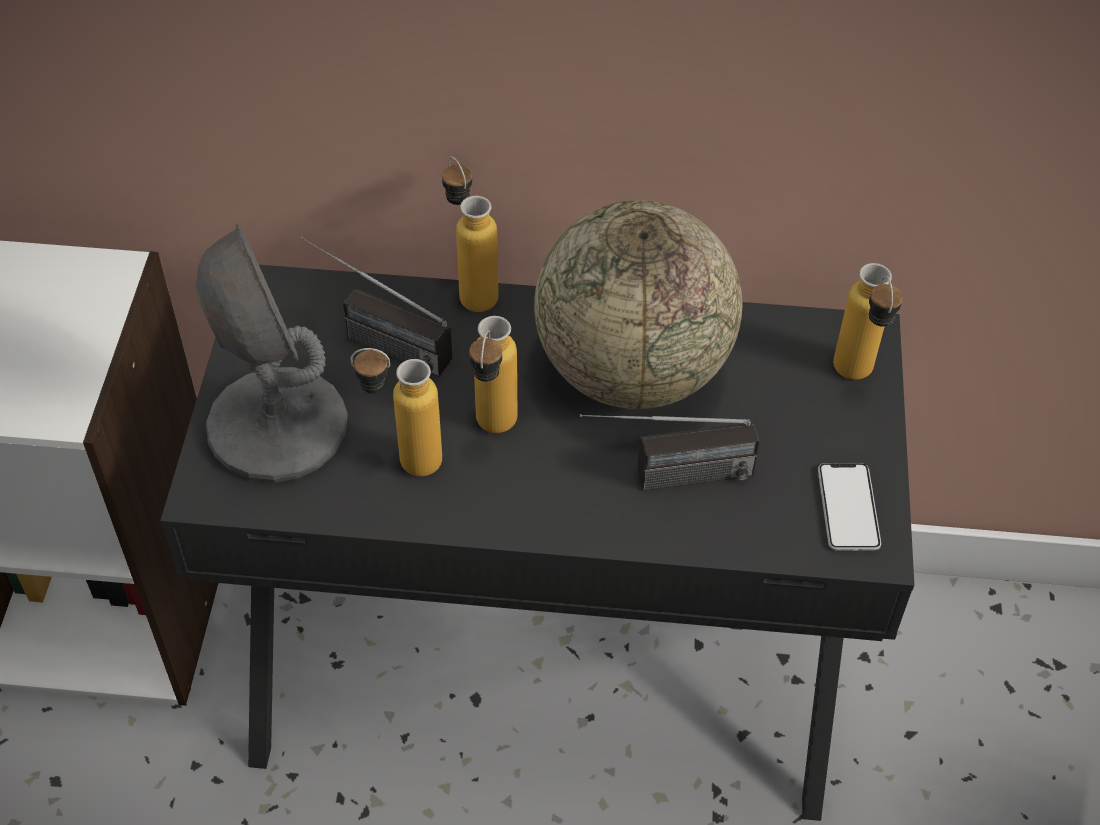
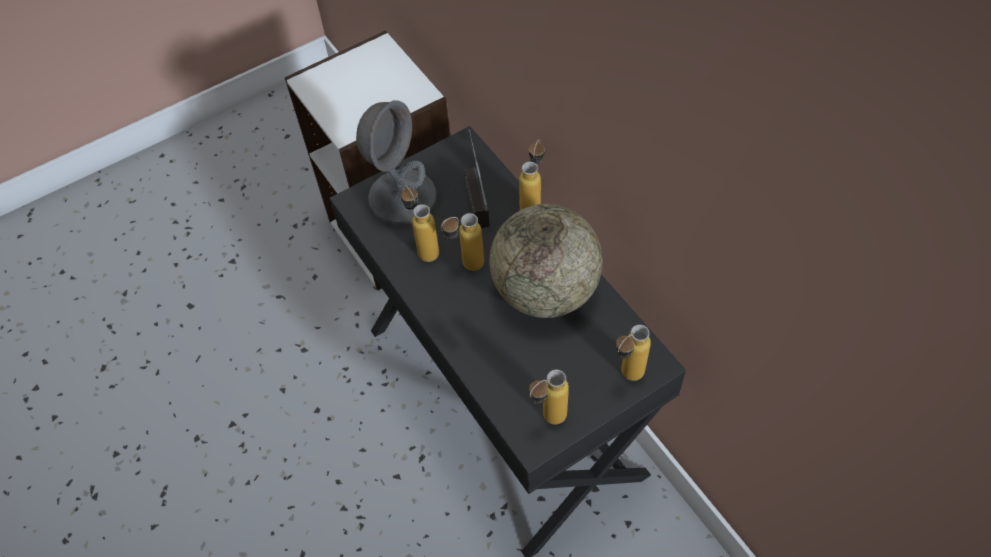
camera: 55 degrees right, 5 degrees up
radio [580,414,760,491] -> none
phone [818,463,881,550] -> bottle [529,370,569,424]

